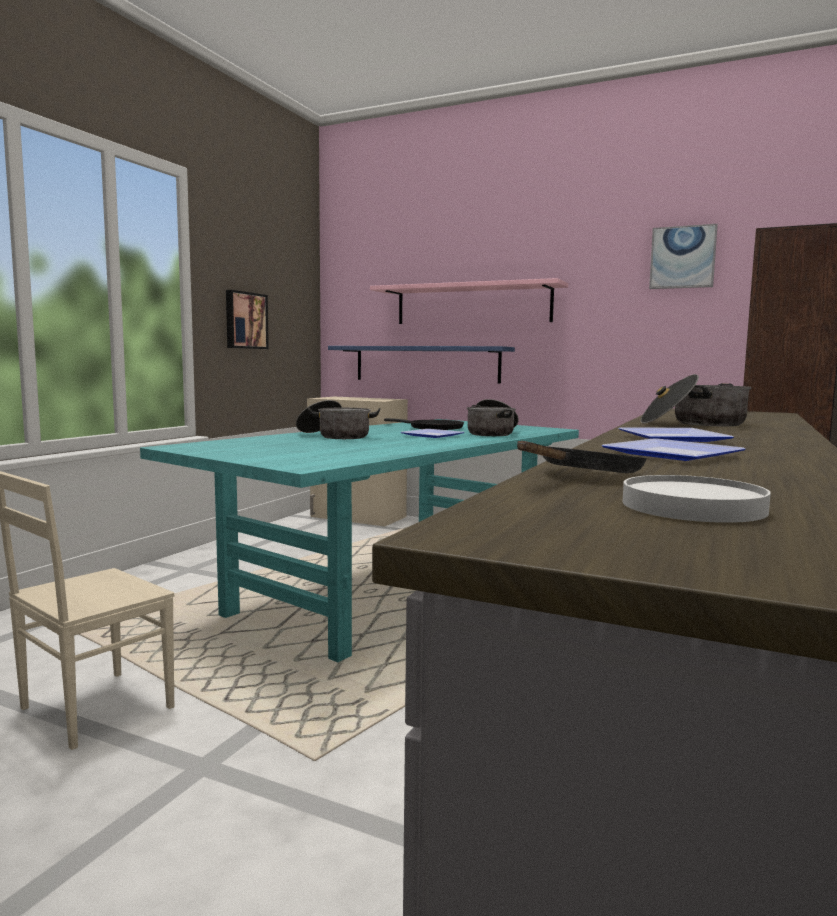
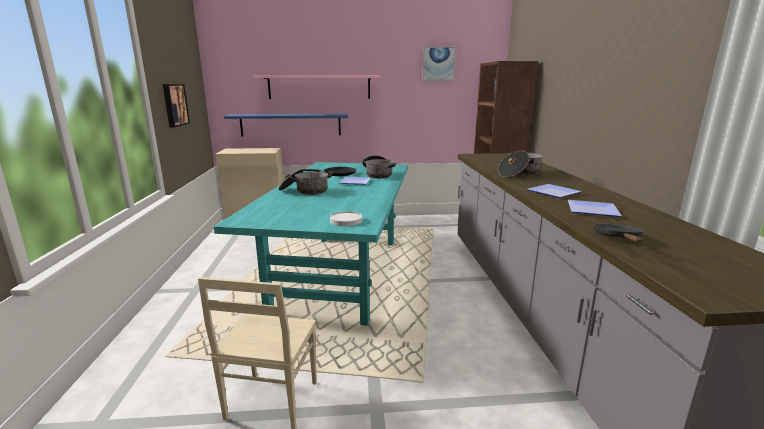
camera: 30 degrees left, 10 degrees up
white plate [623,475,771,523] -> white plate moved to [330,211,362,226]

